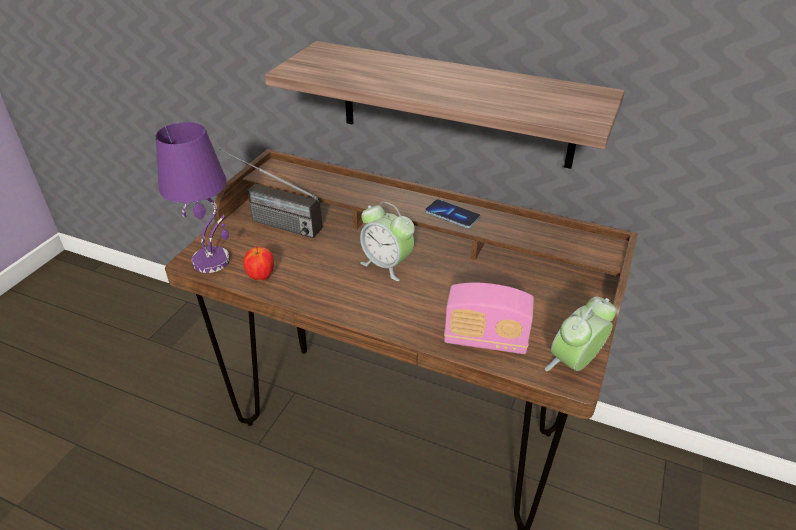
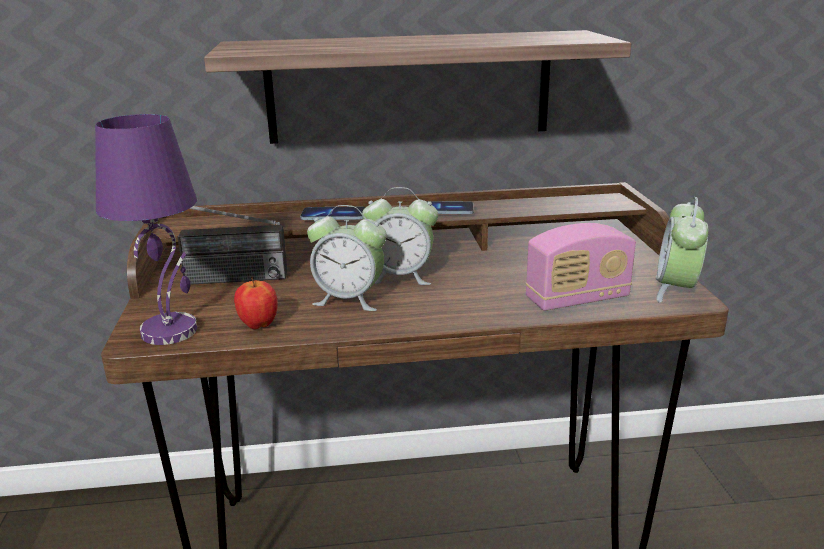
camera: 30 degrees left, 15 degrees down
none -> phone [300,206,366,220]
none -> alarm clock [307,205,387,311]

